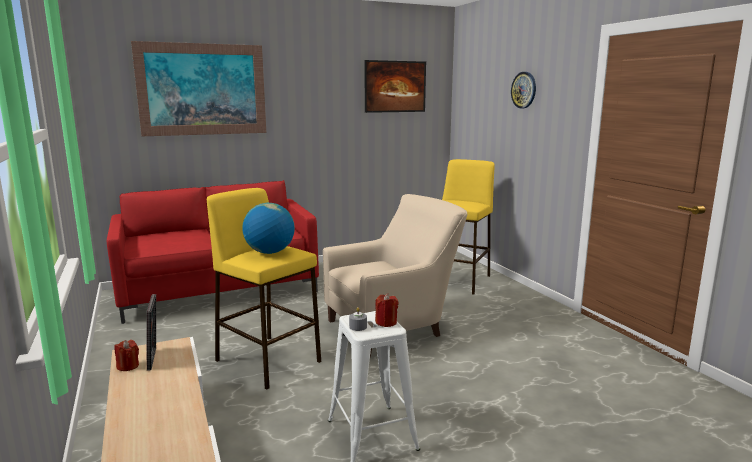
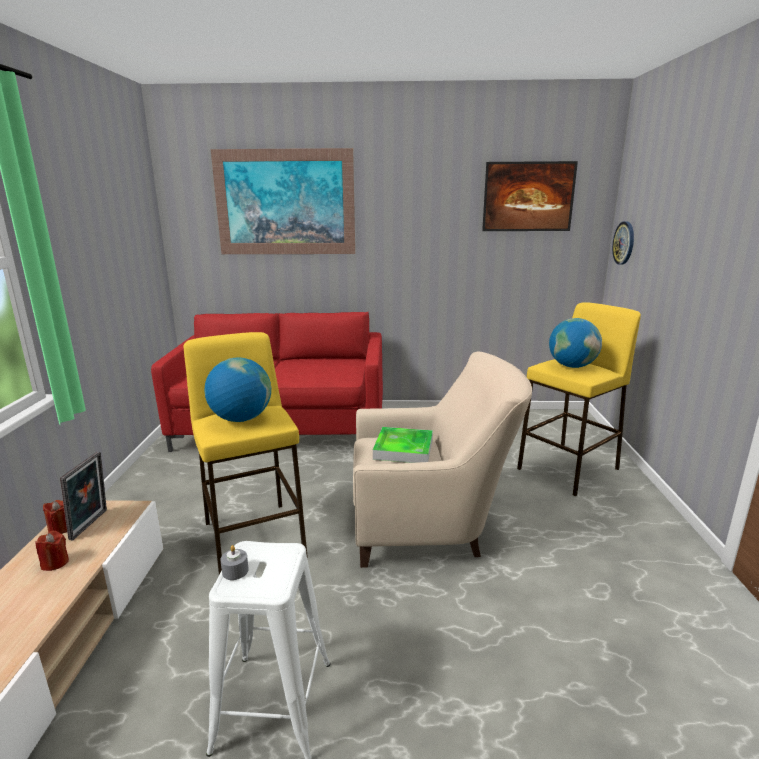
camera: 25 degrees right, 5 degrees up
red candle [375,293,398,327] -> red candle moved to [35,531,69,571]
wall clock [511,72,536,108] -> wall clock moved to [612,221,634,265]
none -> tray [373,427,433,463]
none -> globe [549,318,602,368]

